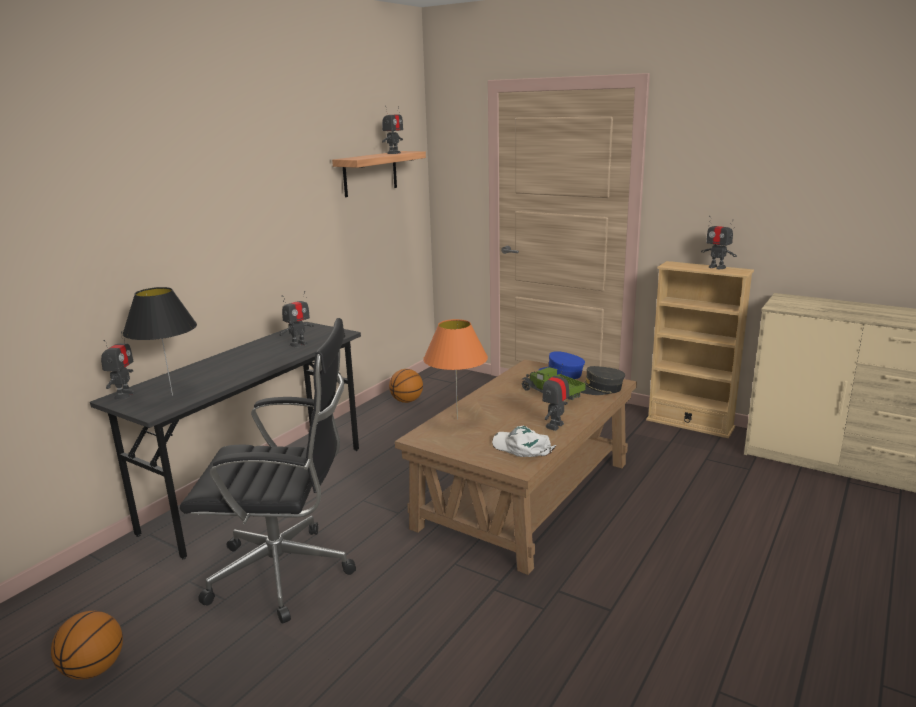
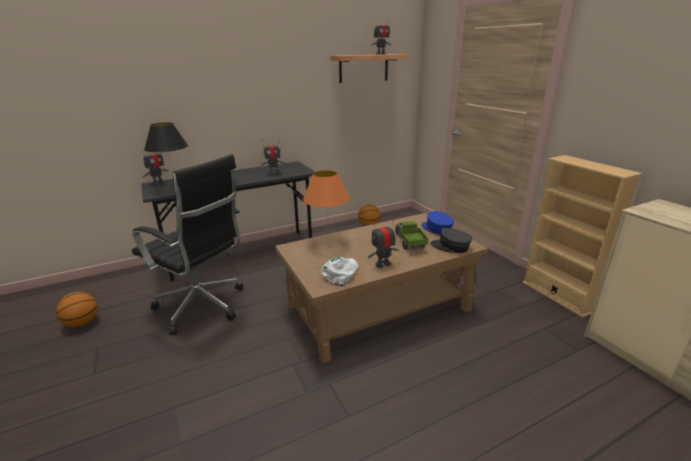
camera: 30 degrees right, 5 degrees up
white cap [492,426,556,457] -> white cap turned 45 degrees clockwise [321,257,358,286]
toy robot [701,216,737,269] -> none

